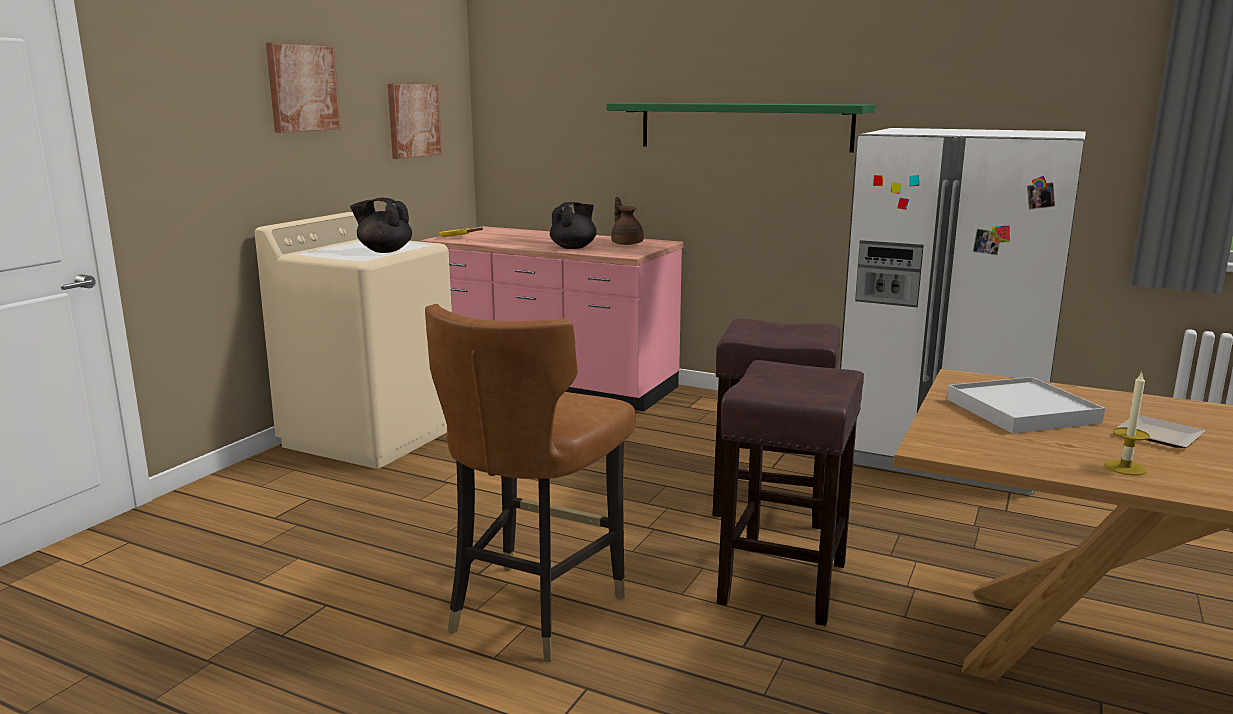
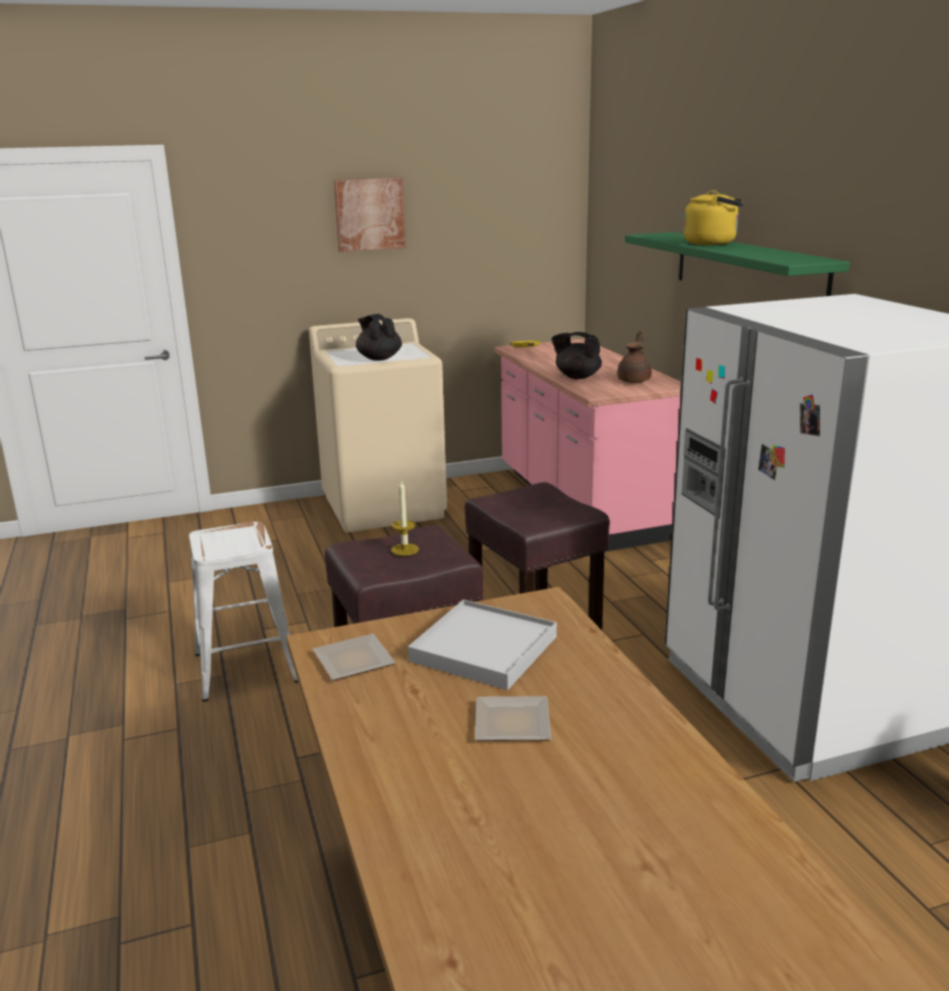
camera: 45 degrees right, 5 degrees up
picture [388,83,442,159] -> none
brown chair [425,304,636,662] -> white stool [189,522,298,701]
black teapot [550,202,597,249] -> black teapot turned 150 degrees counterclockwise [551,332,602,379]
candle [1104,371,1150,476] -> candle moved to [391,479,419,556]
none -> plate [313,634,396,680]
none -> yellow kettle [683,190,744,245]

